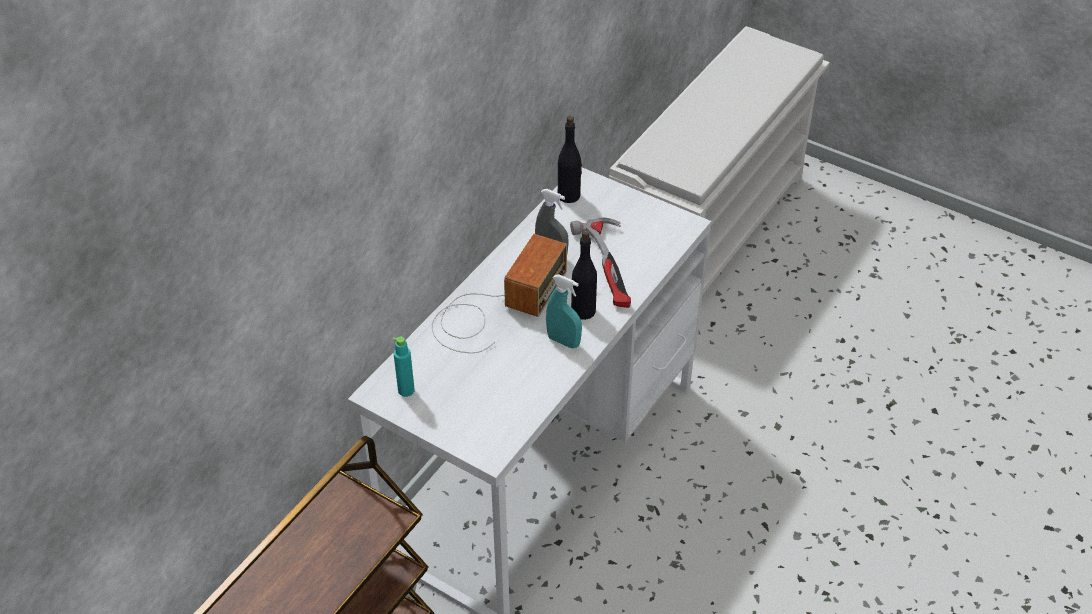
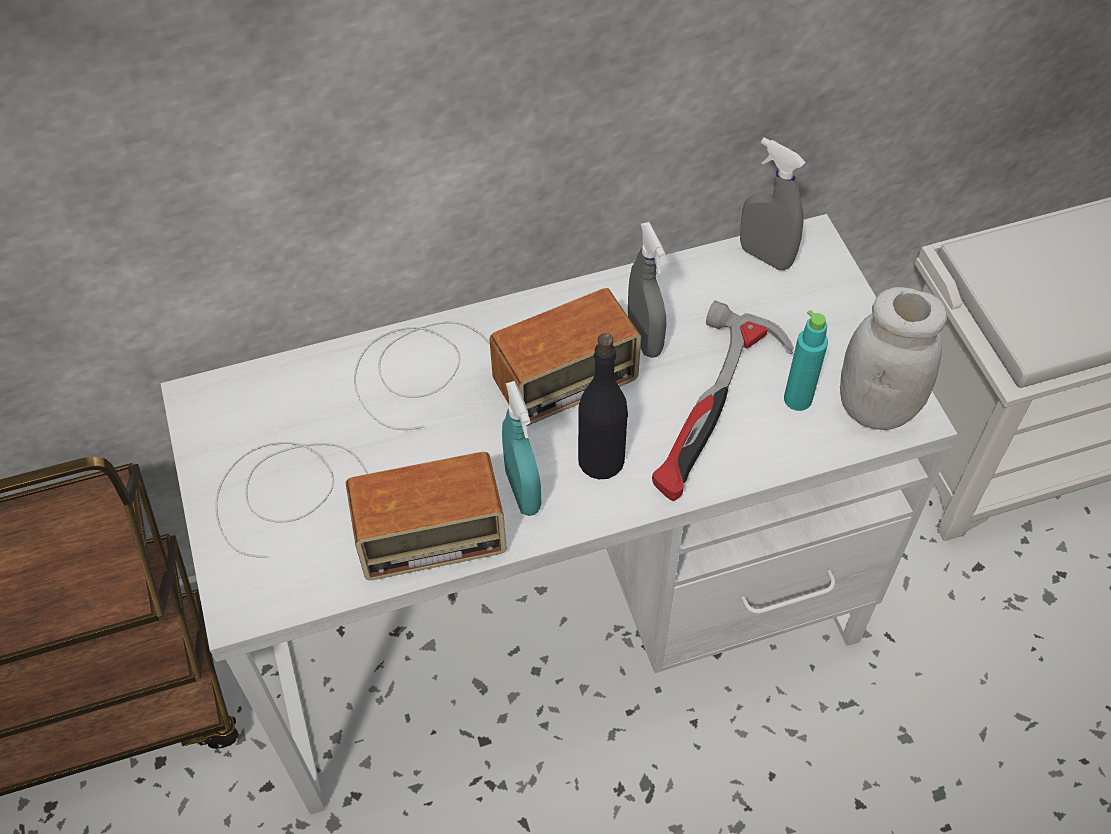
camera: 40 degrees right, 10 degrees up
turquoise bottle [393,336,415,397] -> turquoise bottle moved to [784,310,828,411]
black bottle [558,116,582,203] -> grey spray bottle [740,138,805,270]
none -> radio [215,442,507,580]
none -> white jar [840,287,947,430]

